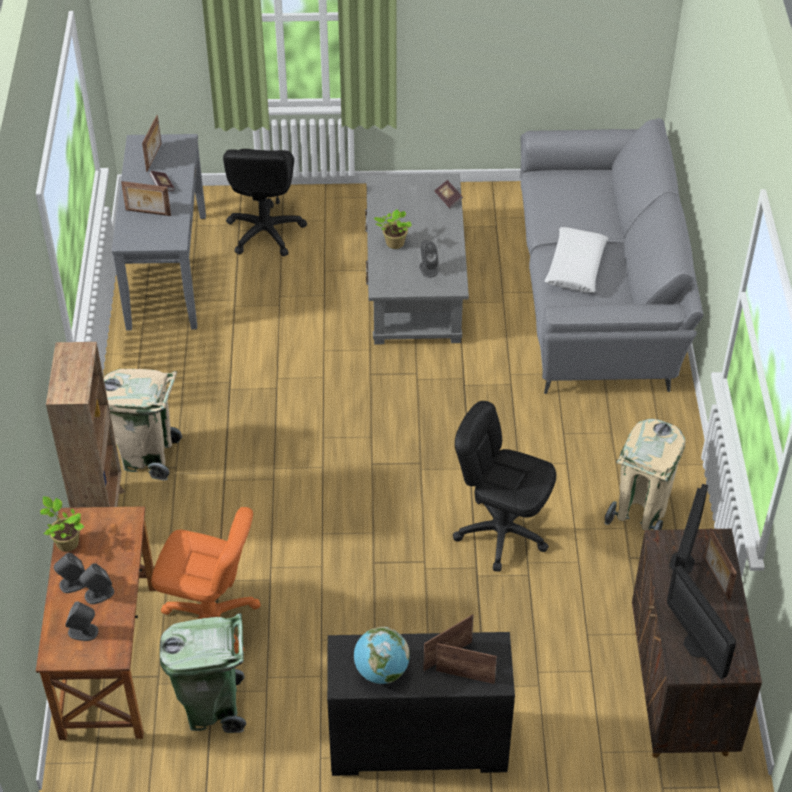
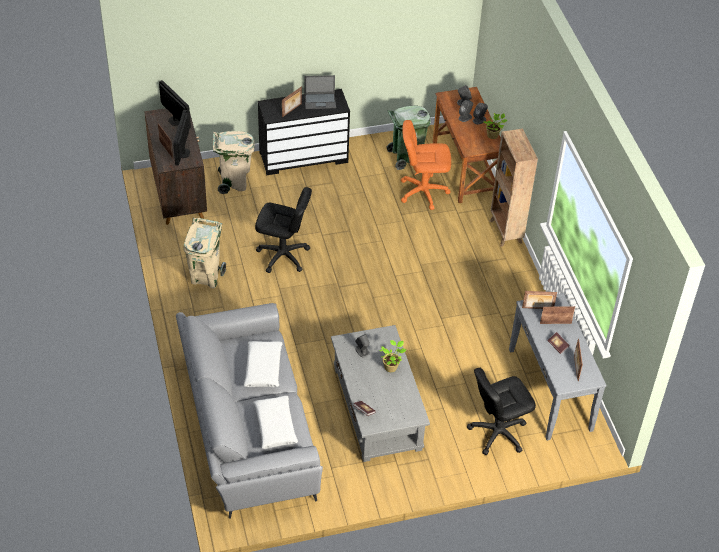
camera: 165 degrees right, 0 degrees up
beige trash can [104,369,182,481] -> beige trash can moved to [213,131,254,194]
black office chair [223,149,307,256] -> black office chair turned 105 degrees counterclockwise [467,367,536,455]
globe [354,627,410,684] -> laptop [305,75,336,109]
picture frame [436,643,497,684] -> picture frame moved to [522,291,557,309]
none -> white pillow [253,396,298,449]

